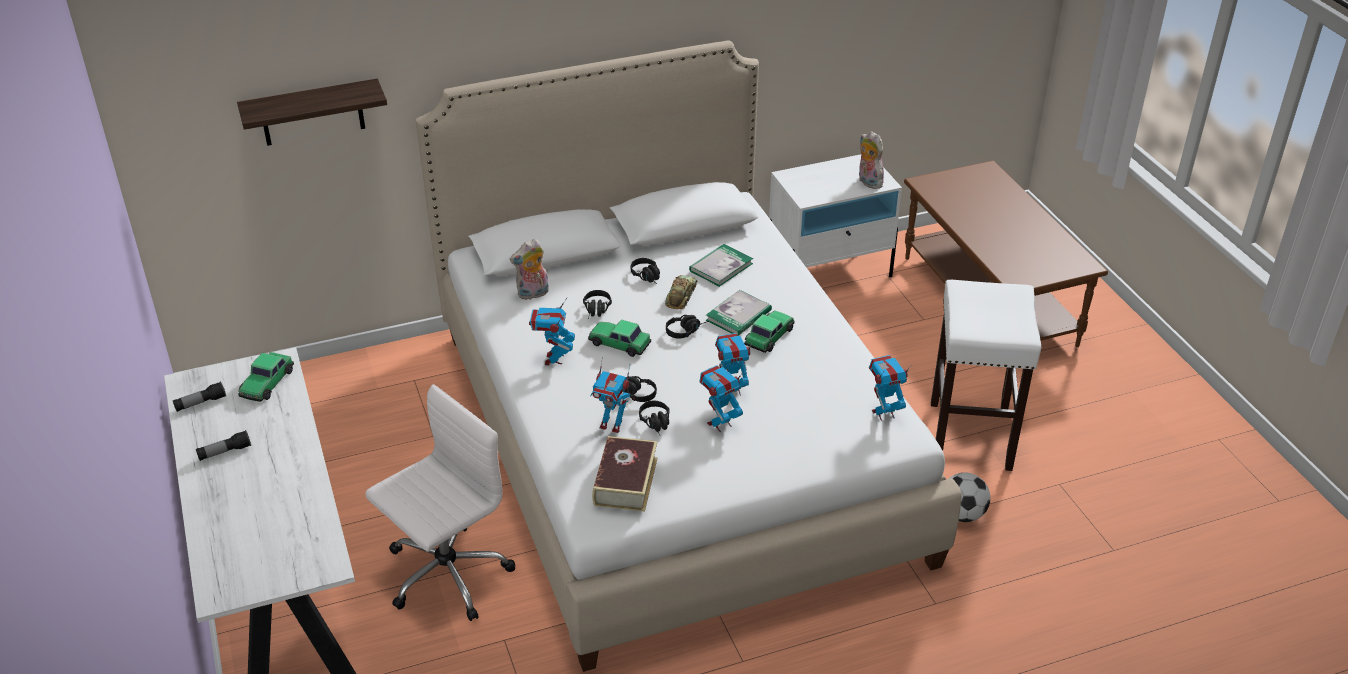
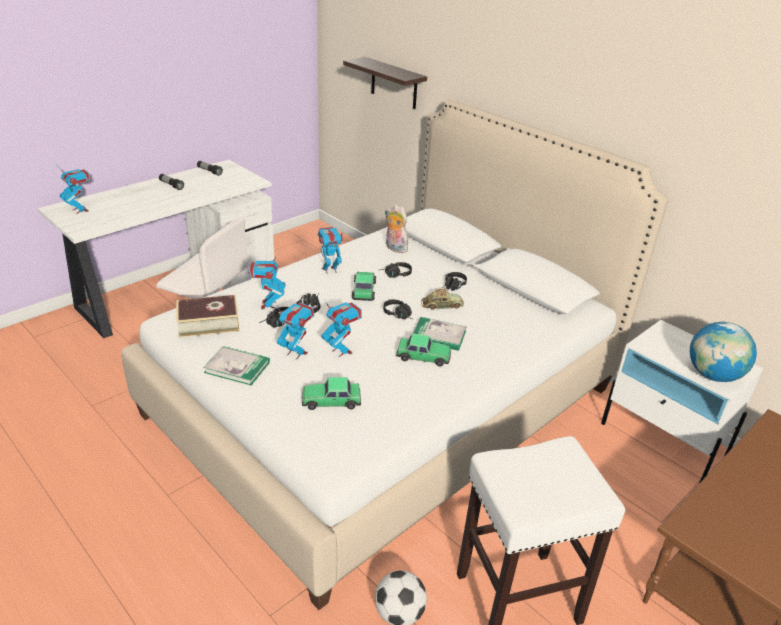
camera: 65 degrees right, 5 degrees down
toy car [238,352,294,402] -> toy car moved to [302,377,361,410]
book [689,244,753,287] -> book moved to [203,346,270,385]
plush toy [859,131,884,189] -> globe [690,322,757,382]
toy robot [869,355,911,421] -> toy robot moved to [60,169,90,214]

